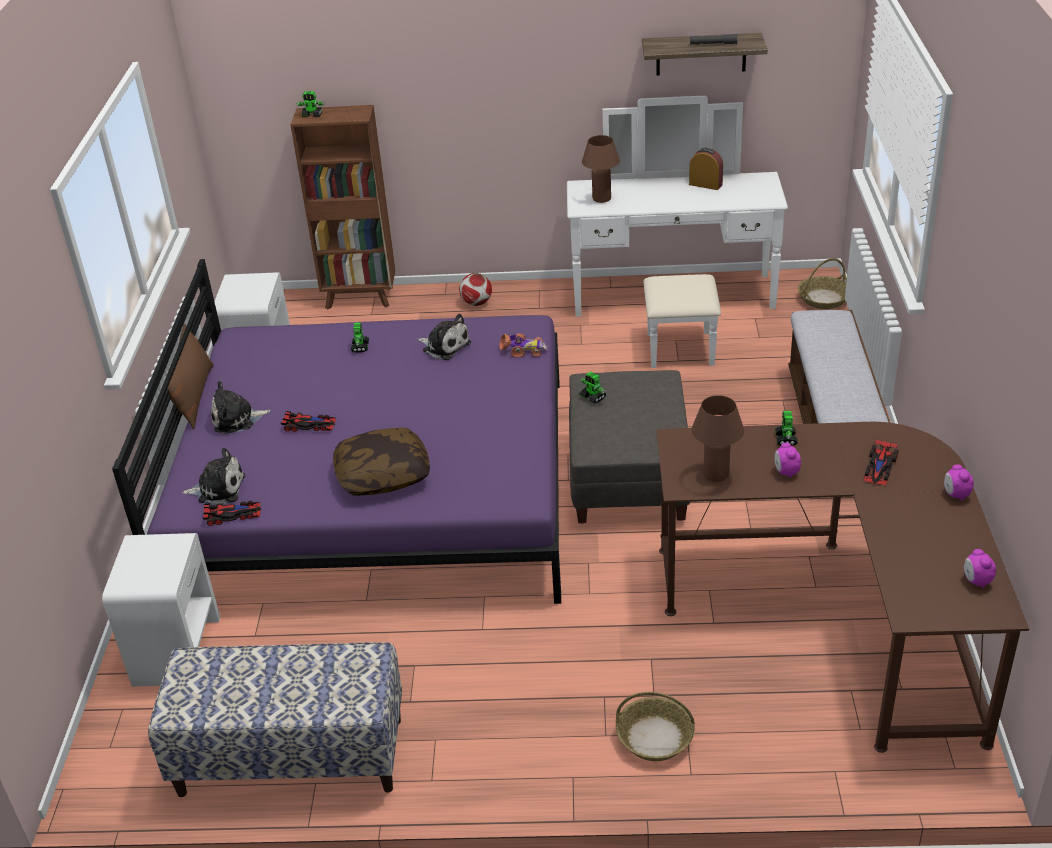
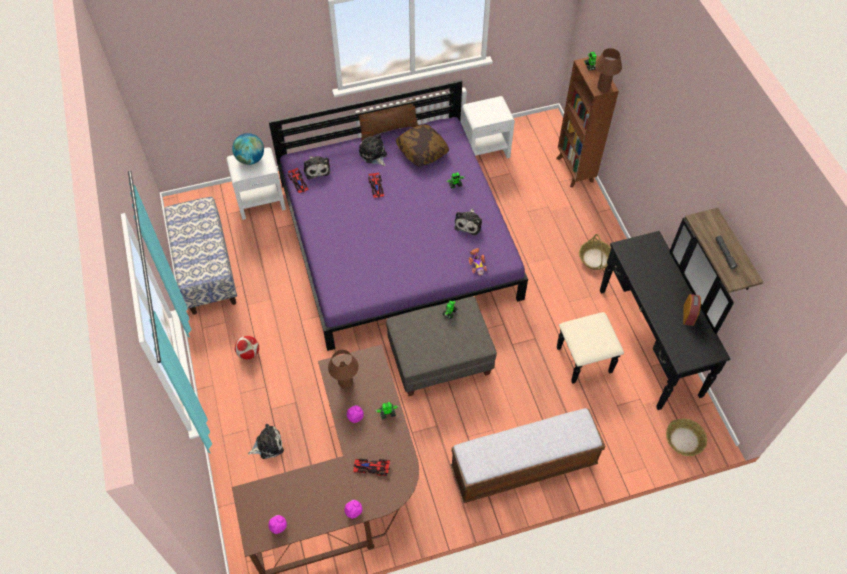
camera: 70 degrees right, 20 degrees up
pillow [333,428,430,496] -> pillow moved to [396,124,449,166]
football [459,273,492,306] -> football moved to [235,336,259,360]
white dresser [567,96,788,368] -> black dresser [557,218,734,410]
brown table lamp [582,135,620,203] -> brown table lamp moved to [595,48,622,92]
basket [616,692,695,761] -> basket moved to [579,234,611,270]
none -> globe [232,133,264,165]
none -> plush toy [248,424,284,459]

